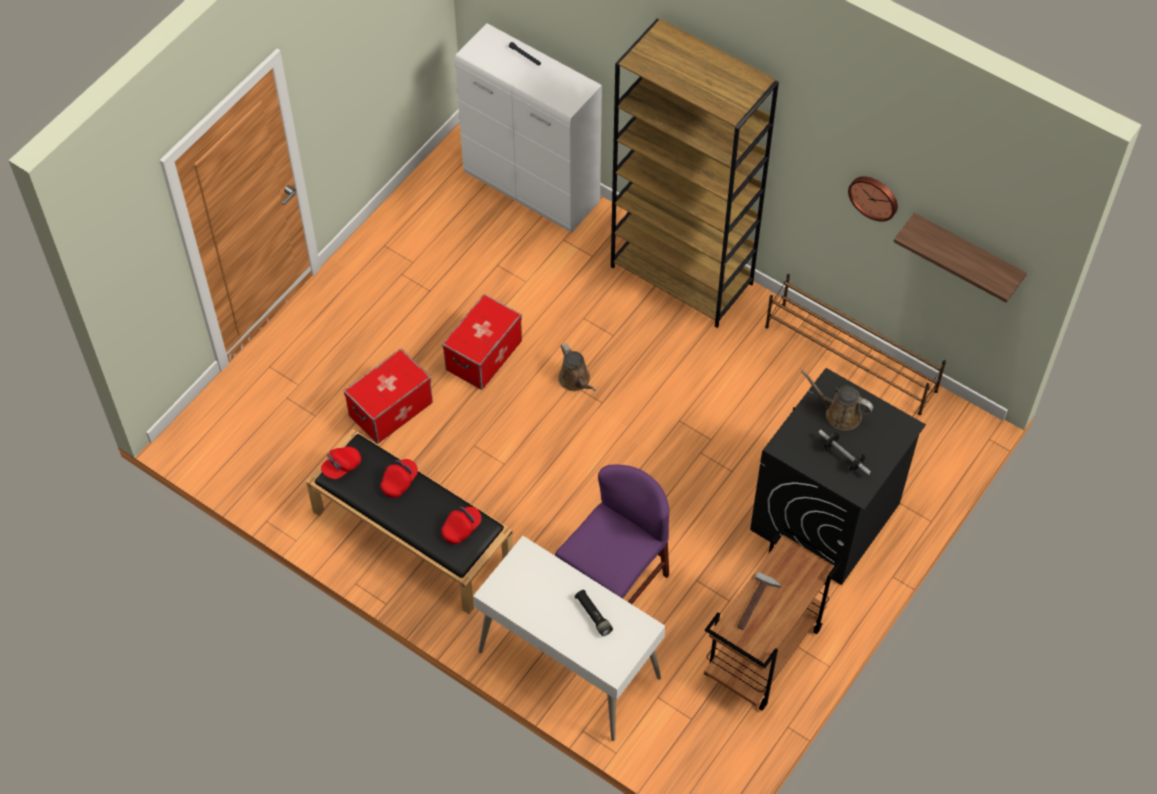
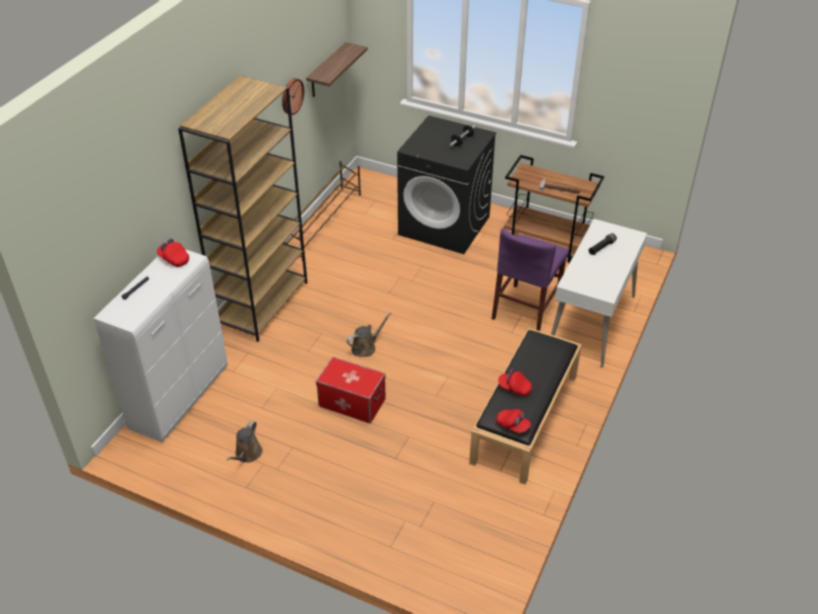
camera: 100 degrees left, 15 degrees down
storage box [344,349,433,444] -> none
red cap [441,507,481,544] -> red cap moved to [157,238,189,267]
purple chair [555,465,669,604] -> purple chair turned 90 degrees counterclockwise [492,228,569,331]
brown watering can [801,370,873,431] -> brown watering can moved to [227,421,262,463]

